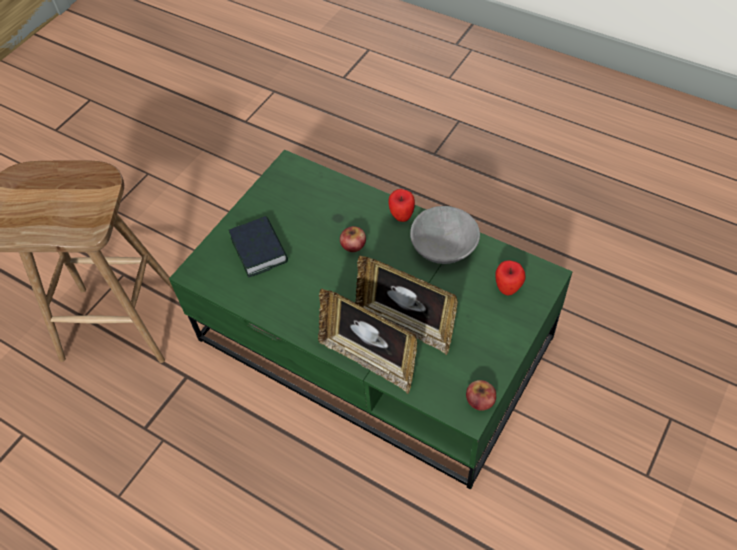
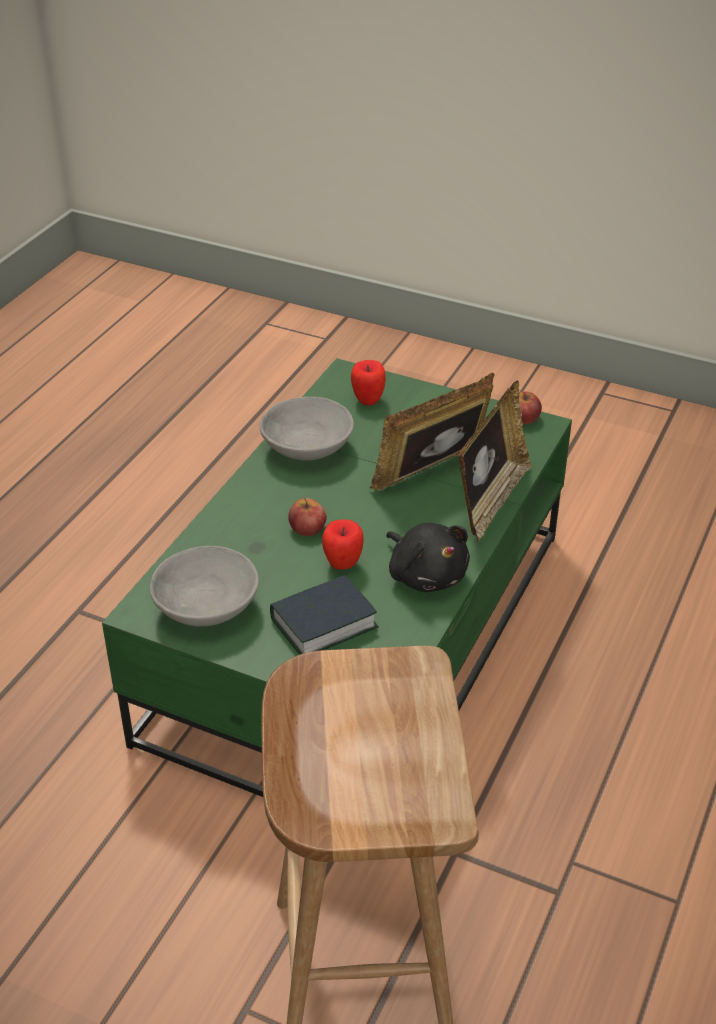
camera: 100 degrees left, 15 degrees down
picture frame [355,256,458,355] -> picture frame turned 150 degrees counterclockwise [369,373,495,491]
apple [388,189,415,222] -> apple moved to [322,519,364,570]
none -> grey bowl [150,546,259,626]
none -> black plush toy [386,523,470,592]

